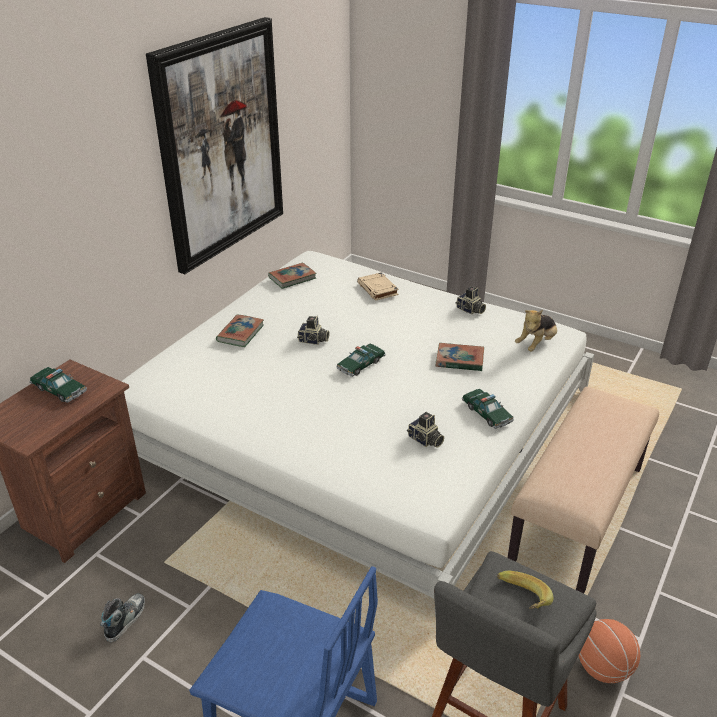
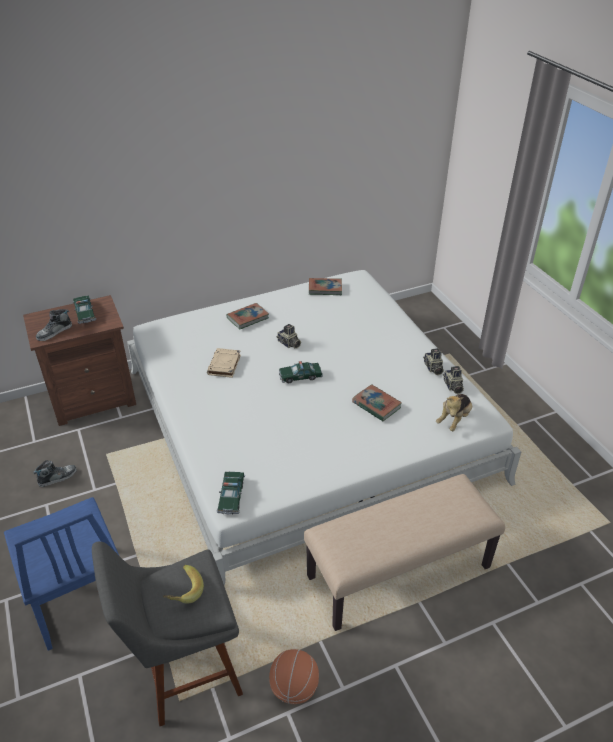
camera: 35 degrees right, 5 degrees up
picture [146,17,283,274] -> none
beige book [357,272,399,301] -> beige book moved to [207,348,241,378]
camera [407,412,444,448] -> camera moved to [443,366,464,394]
toy car [462,389,514,429] -> toy car moved to [217,472,245,515]
plush toy [515,310,557,352] -> plush toy turned 45 degrees counterclockwise [436,394,472,431]
none -> shoe [36,309,72,341]

